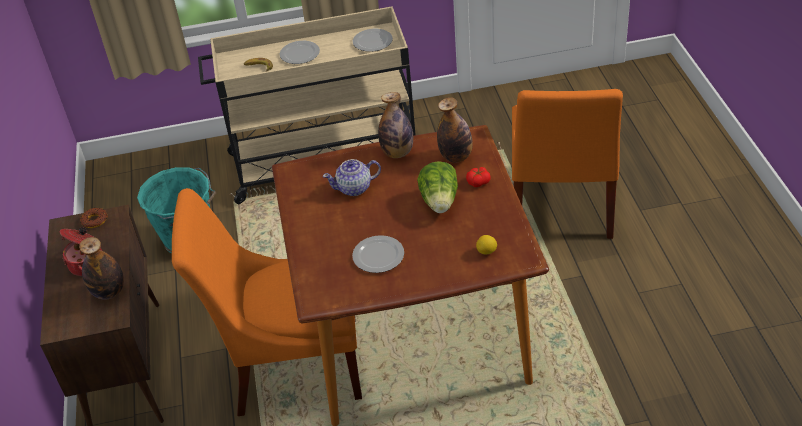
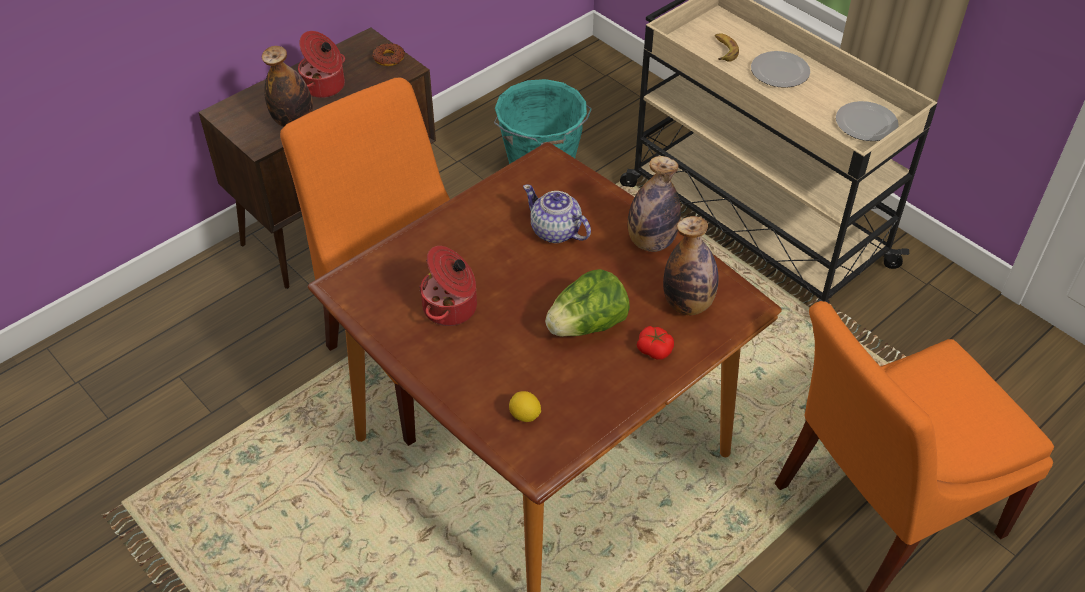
camera: 55 degrees right, 5 degrees up
plate [352,235,404,273] -> cooking pot [419,246,477,326]

